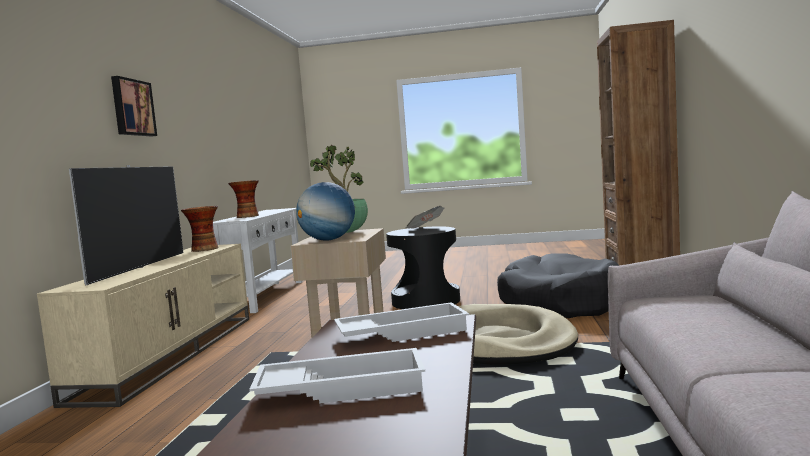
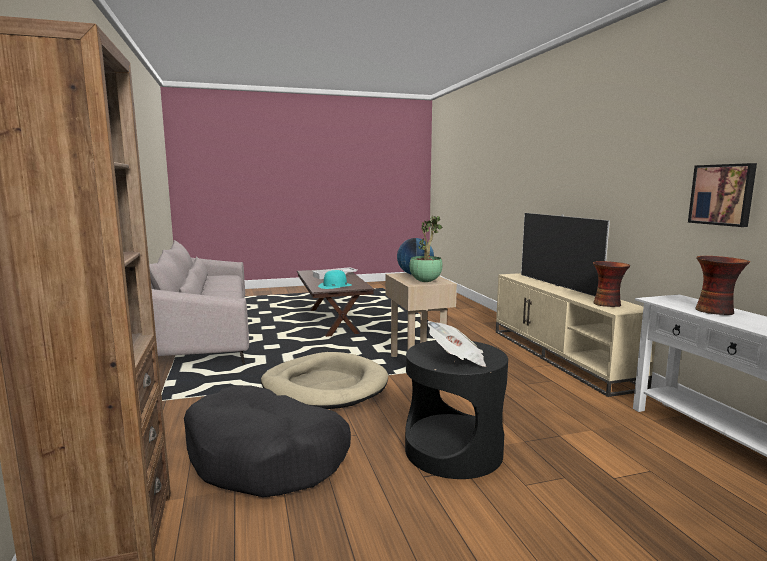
camera: 155 degrees right, 5 degrees up
picture [111,76,157,137] -> picture moved to [688,163,757,227]
white tray [334,302,469,342] -> turquoise hat [318,270,352,289]

